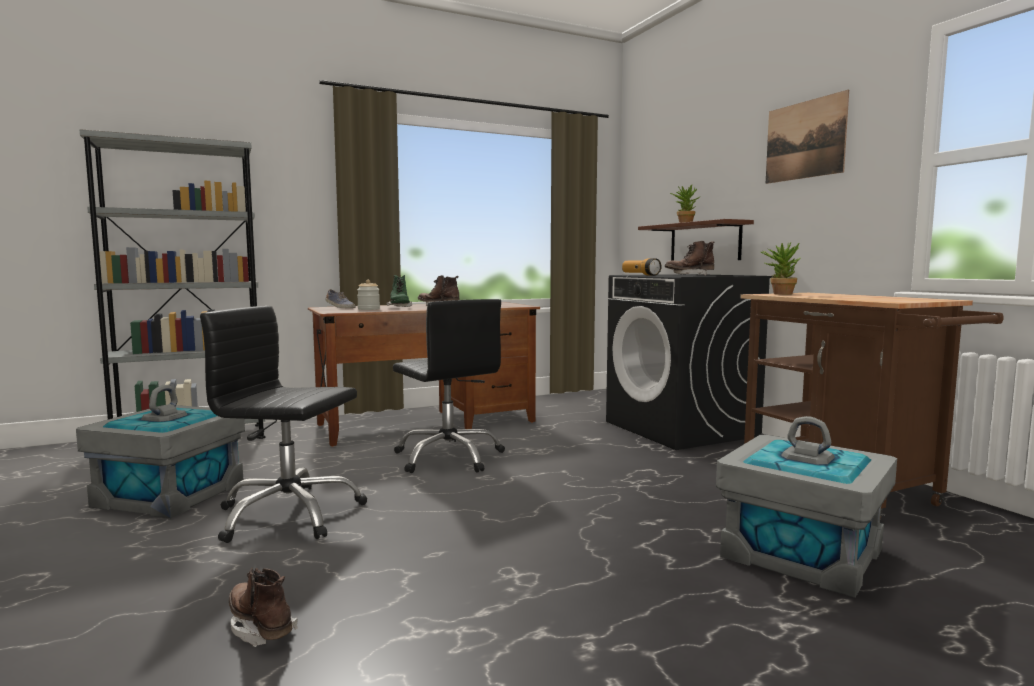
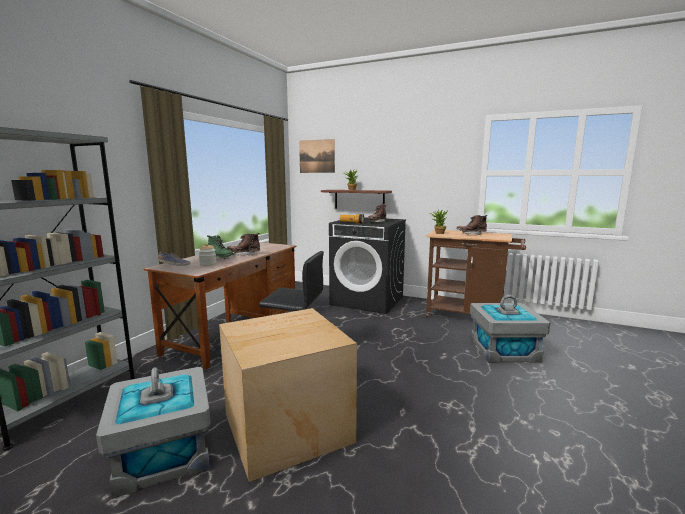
camera: 40 degrees left, 5 degrees up
black office chair [200,306,367,543] -> cardboard box [219,308,357,482]
brown boot [229,568,298,647] -> brown boot moved to [456,215,488,235]
picture [766,90,849,184] -> picture moved to [299,139,335,173]

